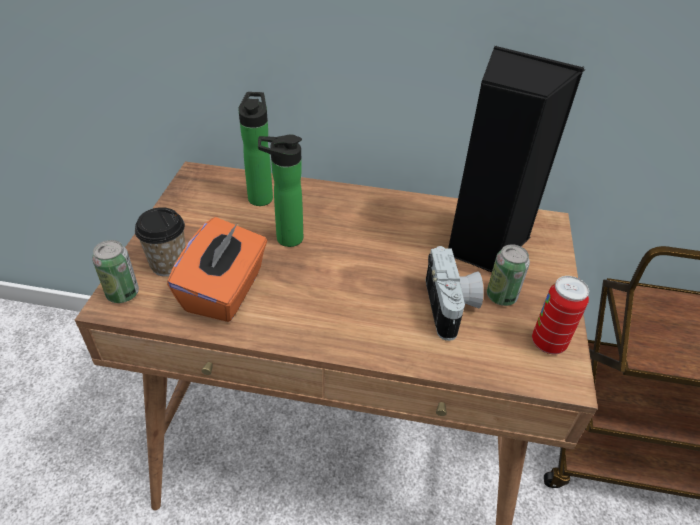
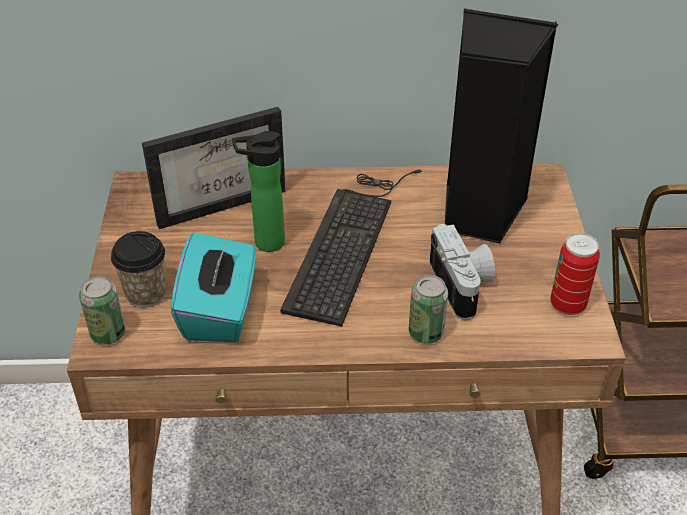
camera: 10 degrees left, 0 degrees up
orange tissue box [167,217,267,322] -> turquoise tissue box [171,232,256,342]
bottle [238,92,273,206] -> picture frame [142,107,286,229]
can [487,244,530,306] -> can moved to [409,275,448,344]
none -> keyboard [280,169,422,327]

